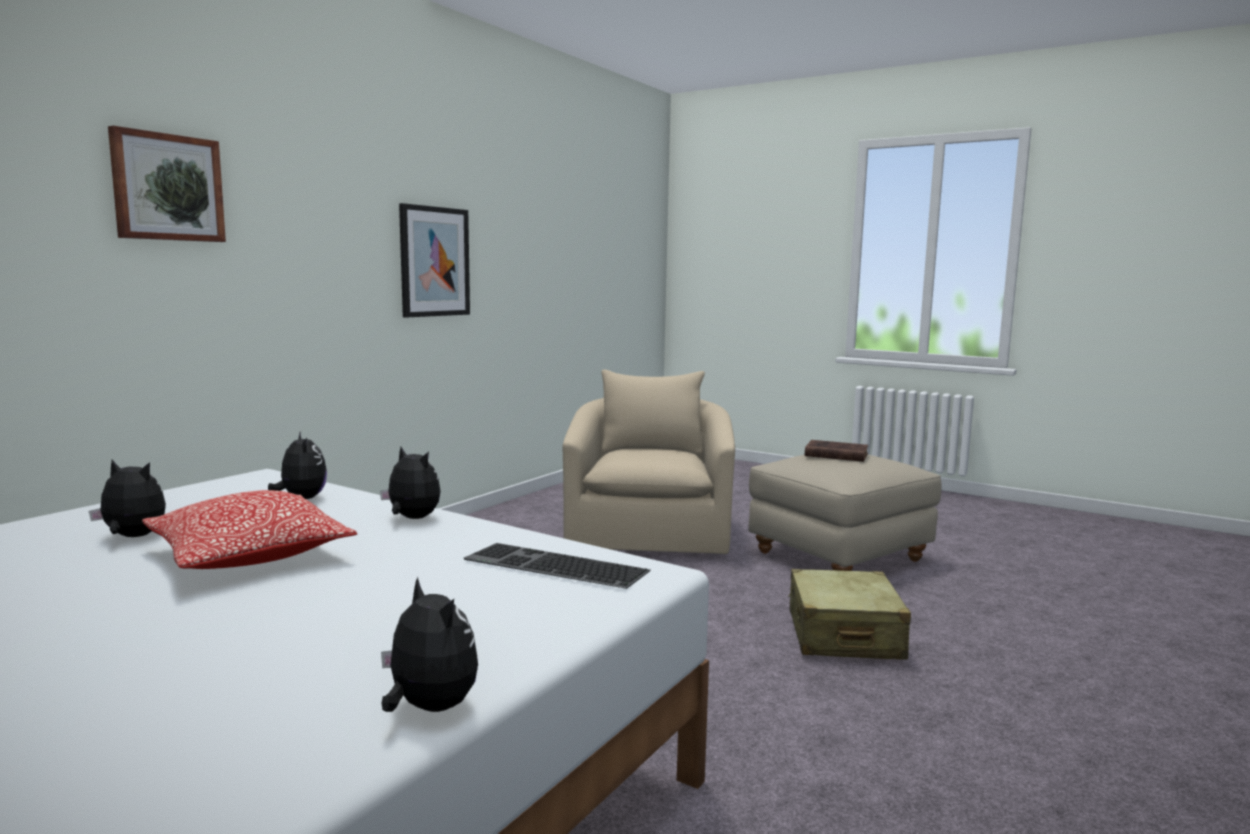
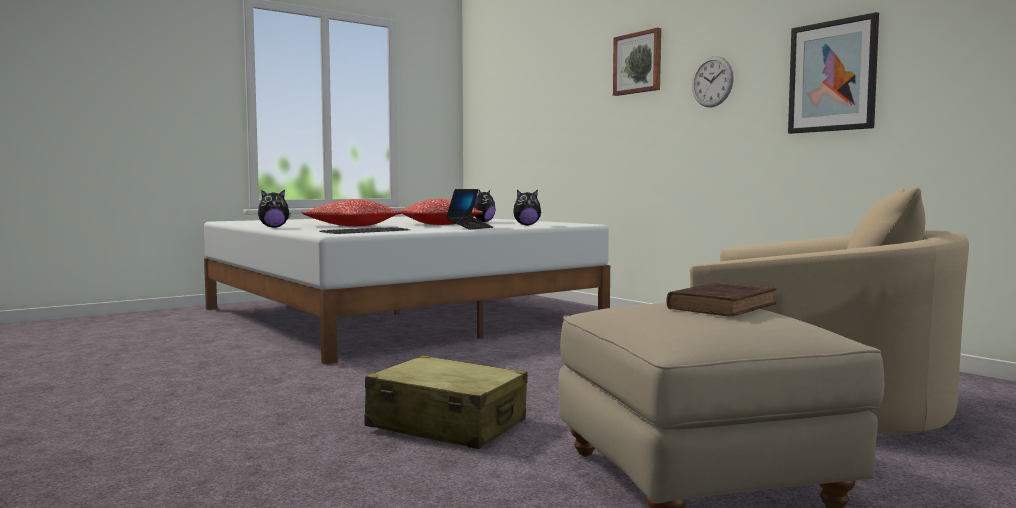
camera: 110 degrees right, 5 degrees down
plush toy [380,447,441,519] -> laptop [446,189,493,230]
none -> pillow [301,199,403,226]
none -> wall clock [692,56,734,107]

